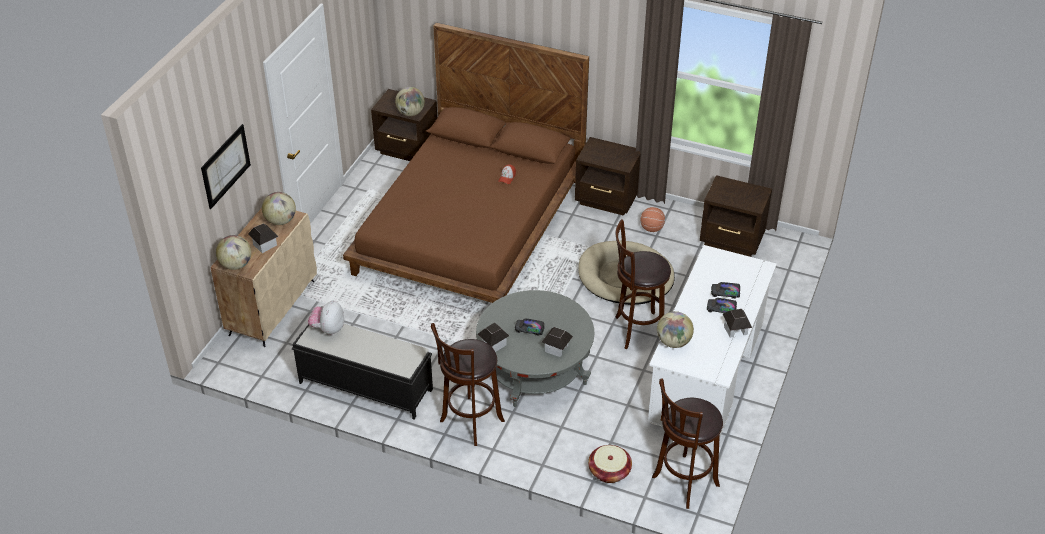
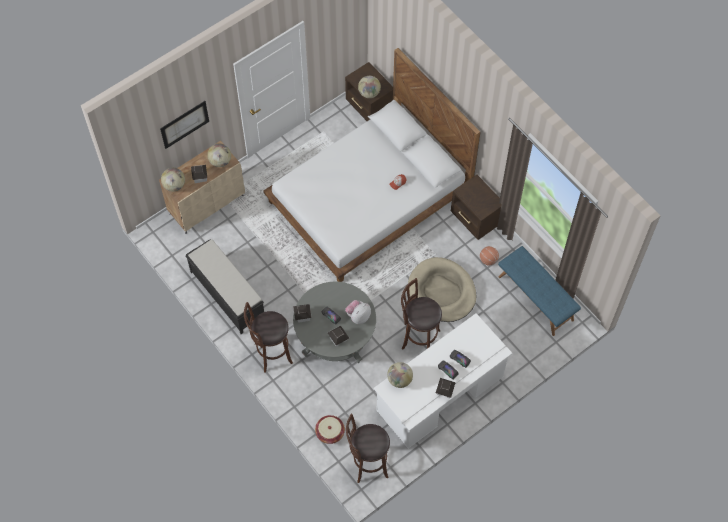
camera: 30 degrees right, 20 degrees up
plush toy [308,300,344,335] -> plush toy moved to [345,300,371,324]
brown bed [343,22,589,303] -> white bed [263,48,481,282]
brown nightstand [700,175,772,257] -> blue bench [498,246,581,336]

